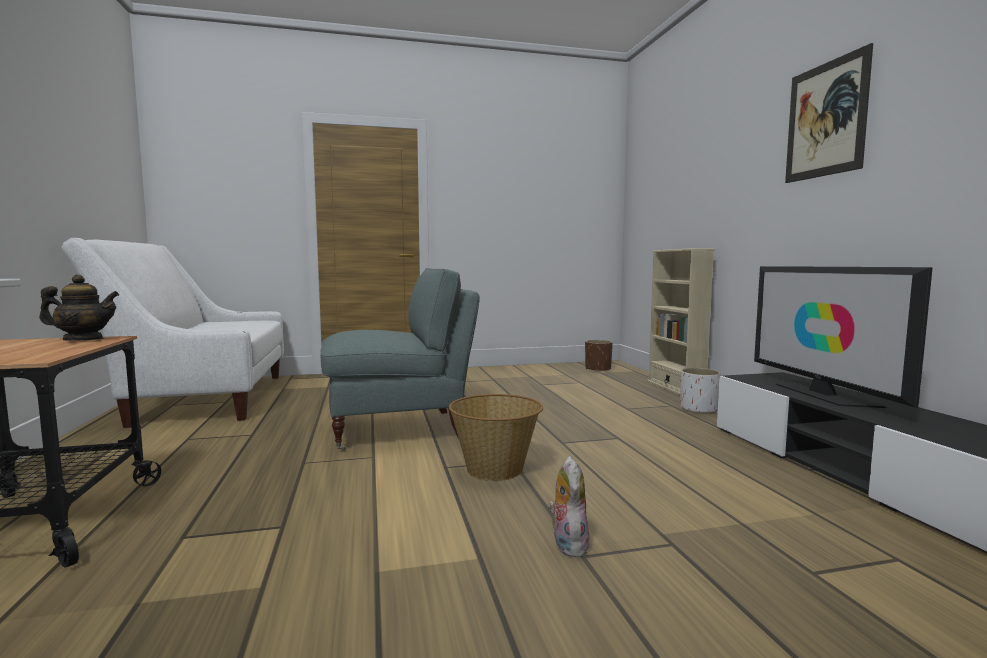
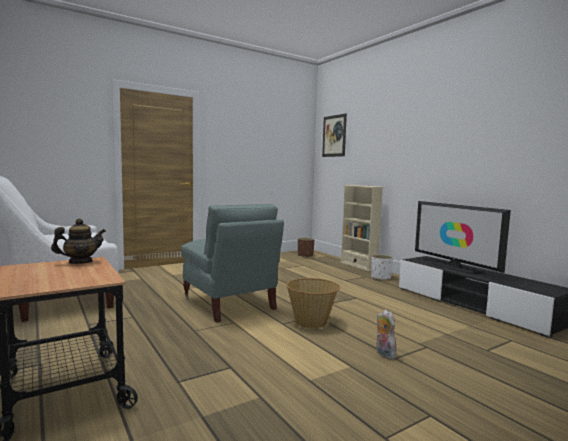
camera: 20 degrees left, 0 degrees up
grey armchair [321,268,480,451] -> grey armchair turned 90 degrees clockwise [181,204,284,323]
picture [785,43,873,183] -> picture moved to [322,113,347,157]

